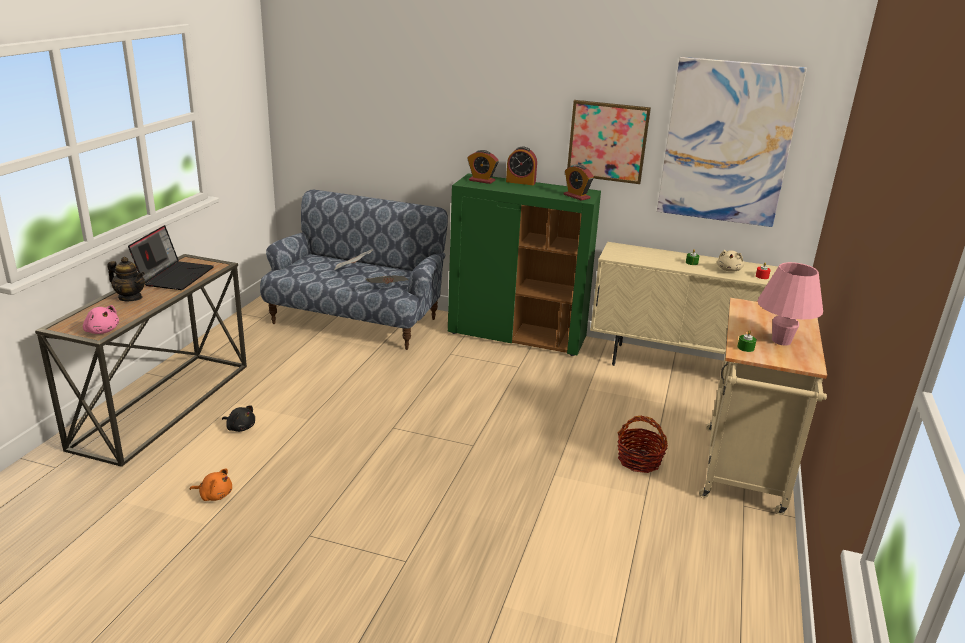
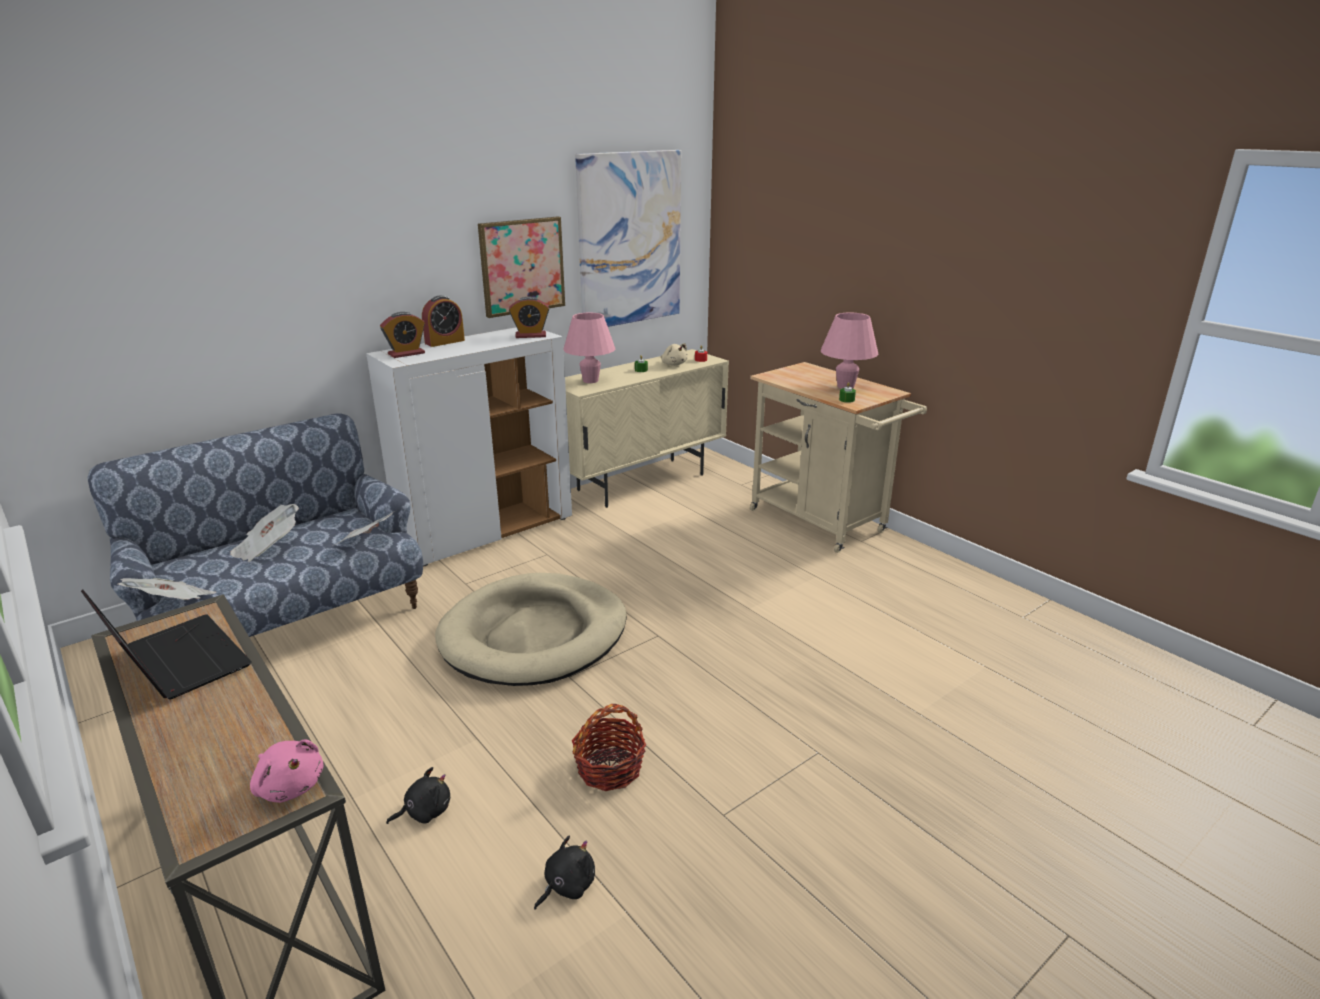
camera: 55 degrees left, 0 degrees up
pink plush toy [83,305,119,334] -> pink plush toy turned 60 degrees clockwise [250,739,324,803]
teapot [108,257,145,301] -> none
orange plush toy [190,468,232,501] -> black plush toy [534,836,595,910]
green cabinet [448,173,601,356] -> white cabinet [366,327,572,566]
basket [618,416,668,473] -> basket moved to [572,704,646,791]
none -> newspaper [118,578,216,600]
none -> beige dog bed [435,573,627,686]
none -> pink table lamp [564,313,615,383]

